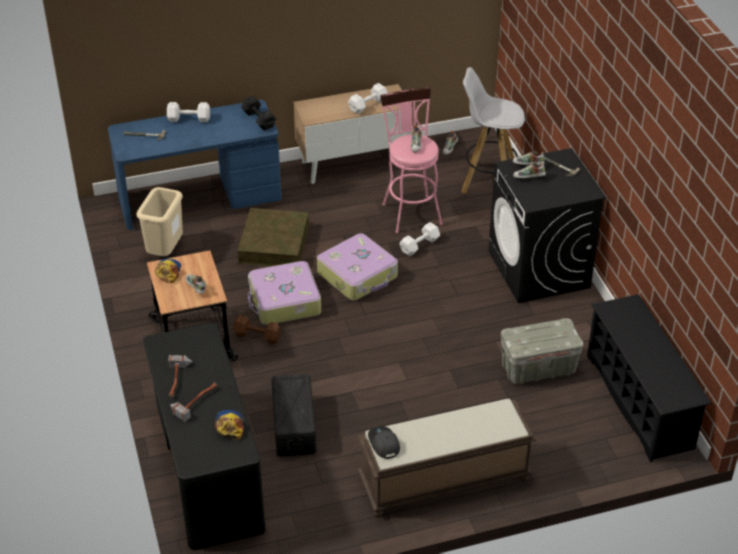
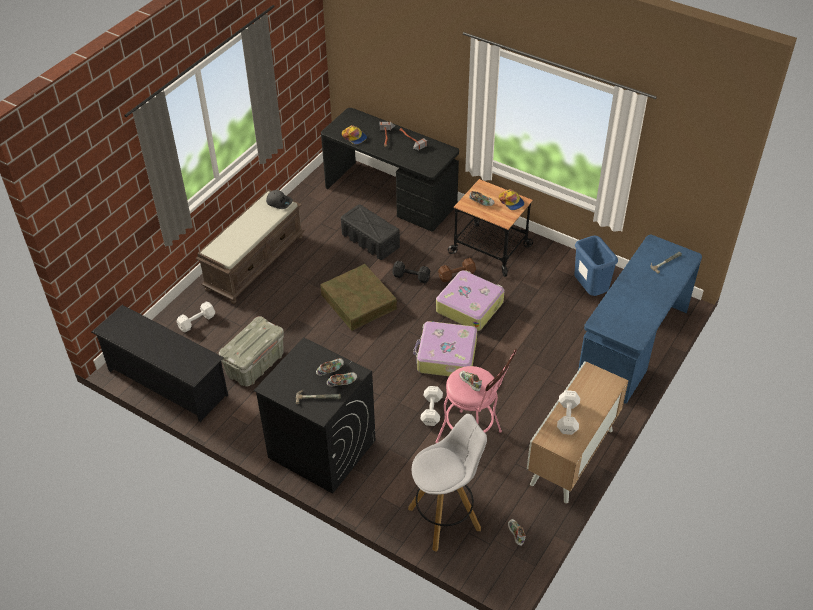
camera: 140 degrees right, 5 degrees up
beige trash can [136,187,183,256] -> blue trash can [574,236,618,296]
white dumbbell [167,102,210,122] -> white dumbbell moved to [176,301,215,332]
brown storage box [237,208,309,266] -> brown storage box moved to [320,264,397,331]
black dumbbell [241,96,276,130] -> black dumbbell moved to [392,261,430,283]

